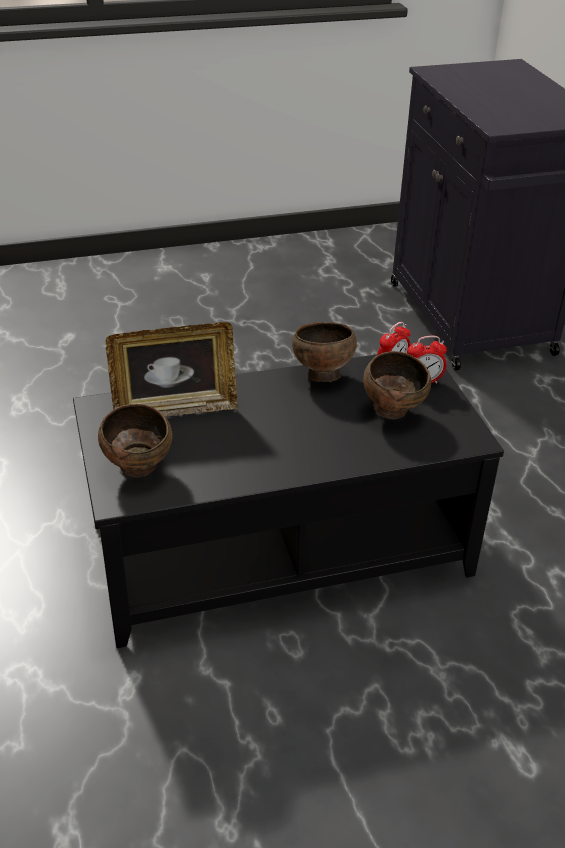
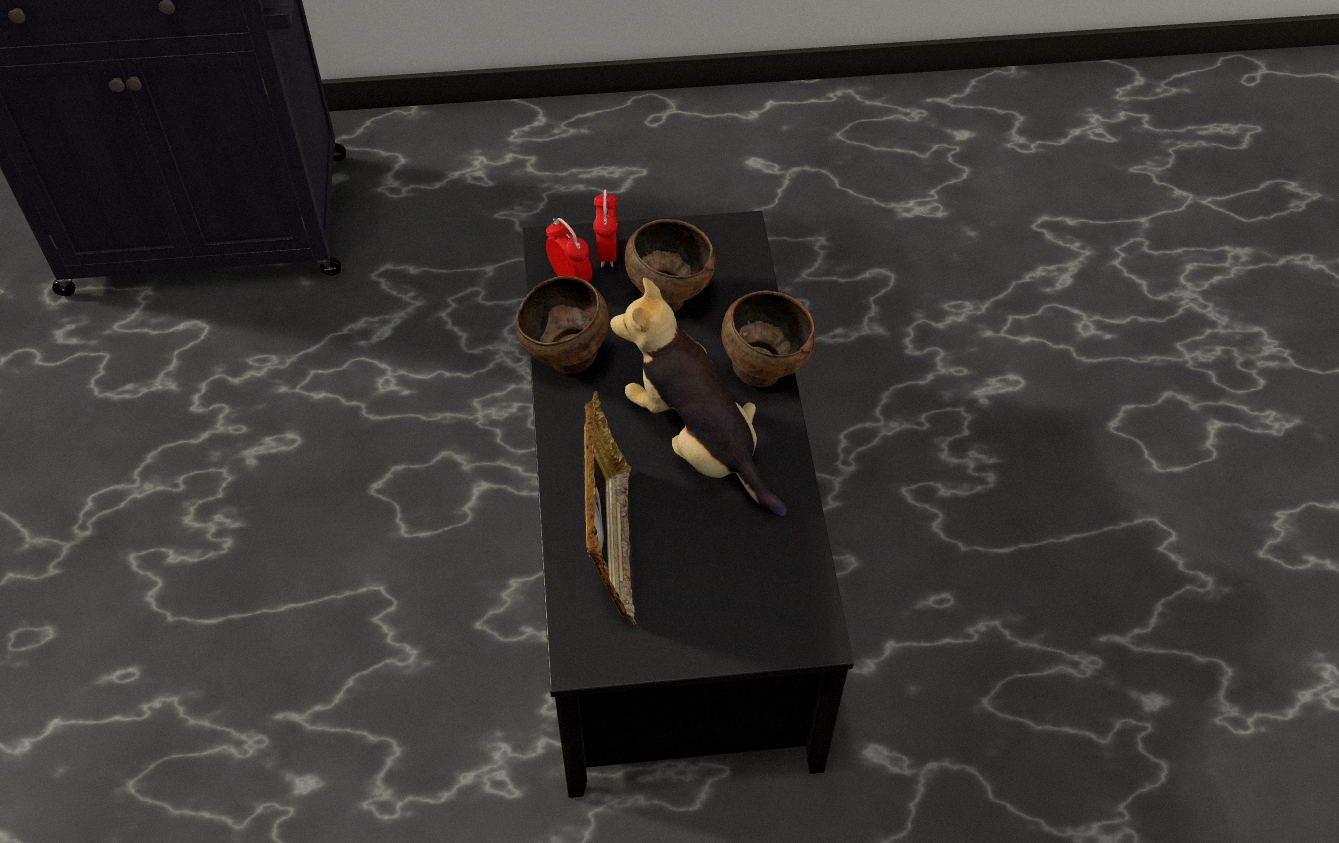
camera: 80 degrees left, 15 degrees up
brown bowl [98,404,173,477] -> brown bowl moved to [722,290,816,387]
none -> plush toy [610,278,787,516]

